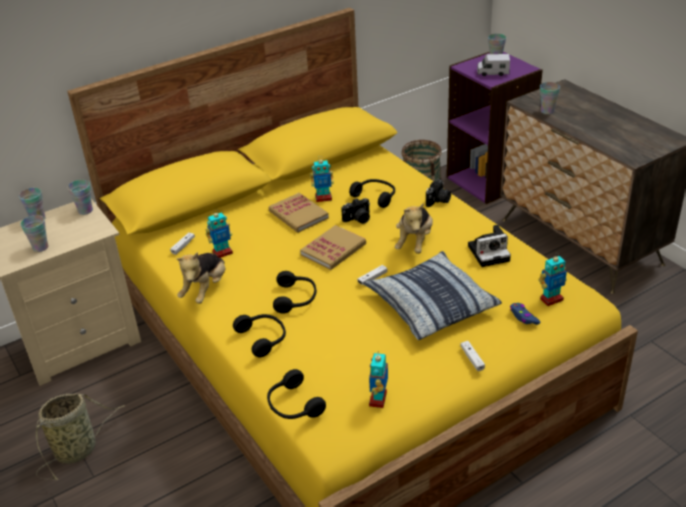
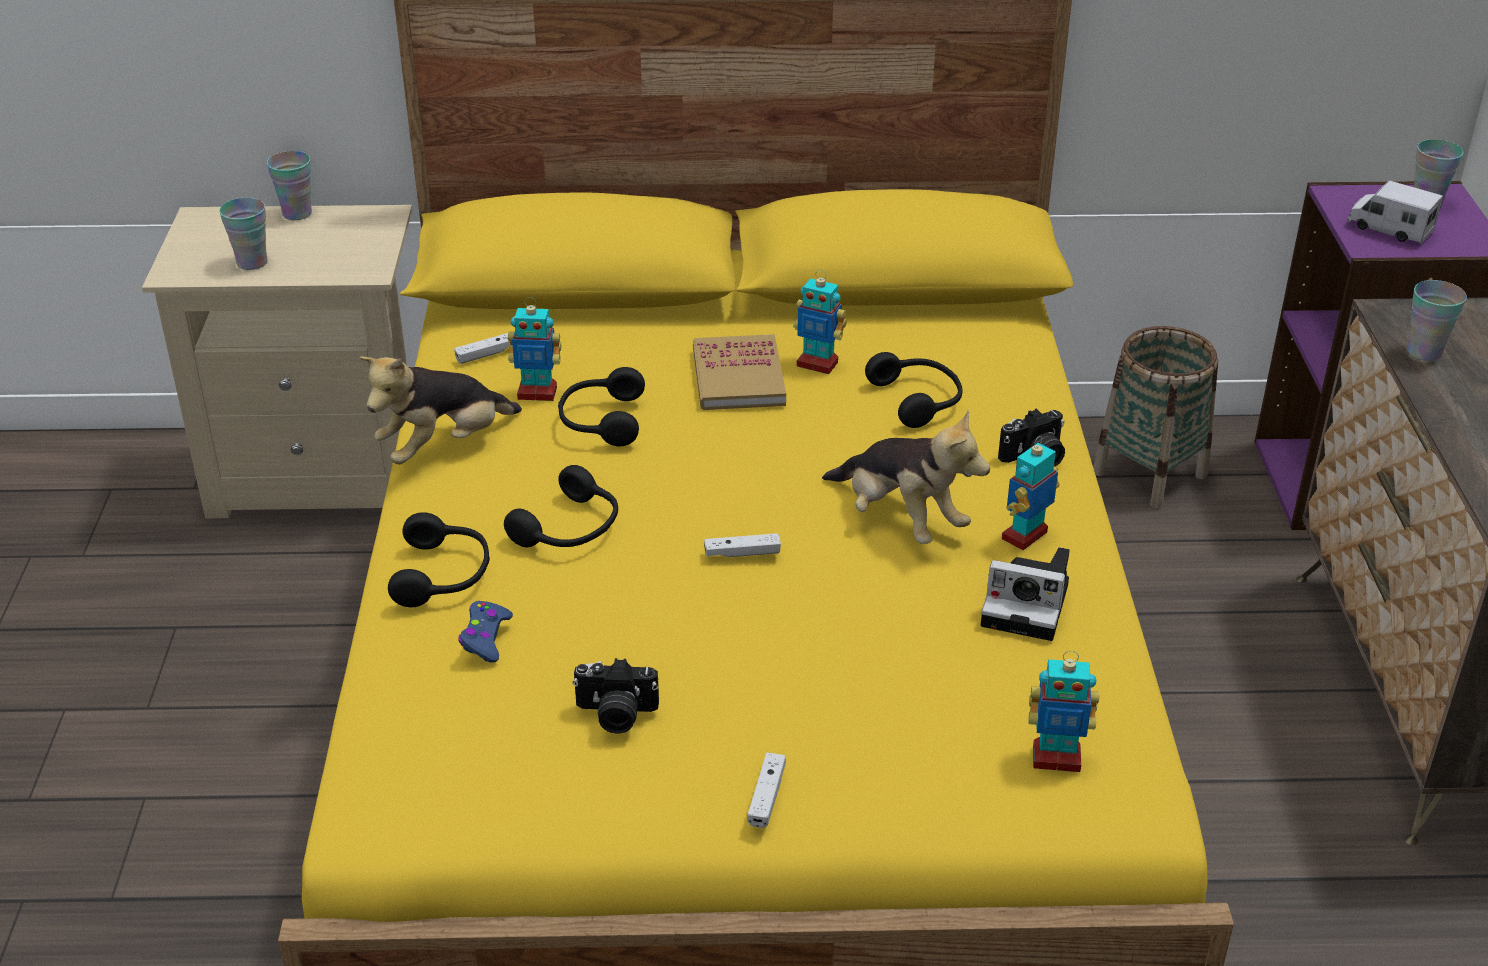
camera: 30 degrees right, 0 degrees up
basket [36,393,126,480] -> none
cup [68,180,93,215] -> none
black headphones [267,369,326,419] -> black headphones moved to [558,367,645,446]
book [300,225,366,270] -> none
camera [341,198,370,224] -> camera moved to [572,658,659,734]
pillow [363,251,502,340] -> none
toy robot [369,351,388,408] -> toy robot moved to [1002,436,1060,550]
plush toy [395,203,433,254] -> plush toy turned 90 degrees counterclockwise [822,409,990,544]
blue game controller [510,303,540,325] -> blue game controller moved to [458,601,513,663]

